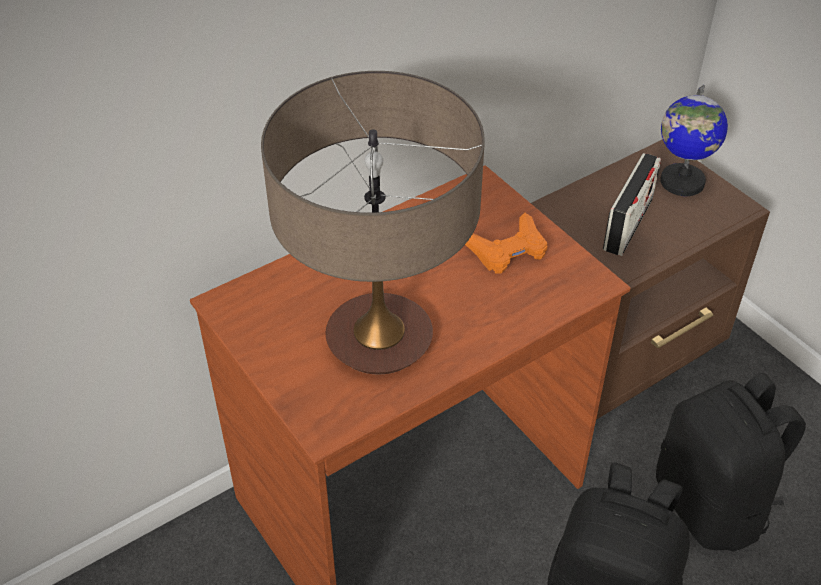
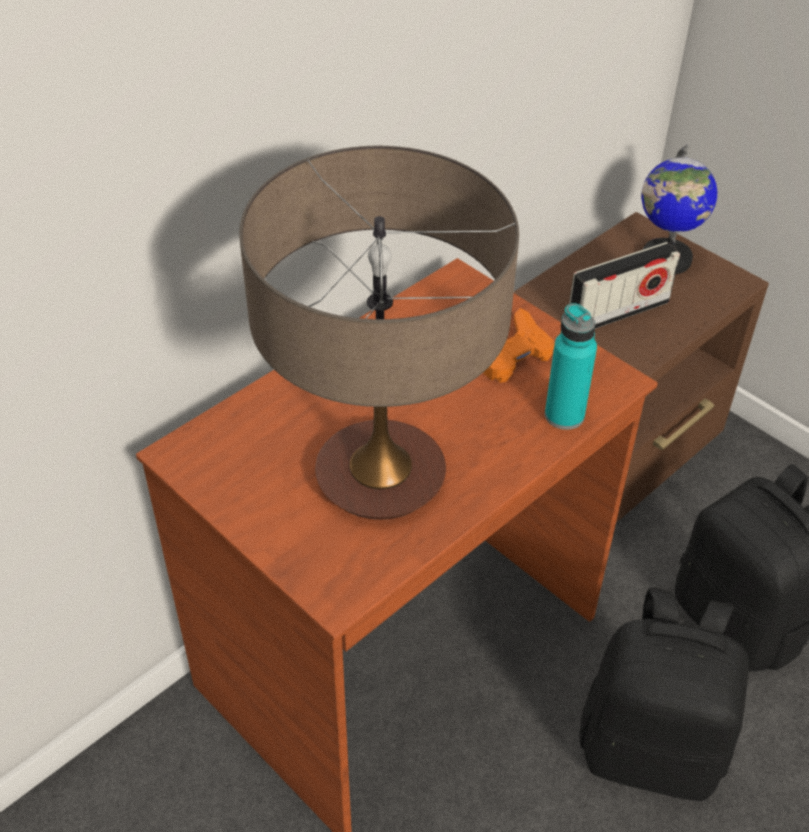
camera: 10 degrees left, 0 degrees up
radio [603,153,661,256] -> radio turned 45 degrees clockwise [569,242,680,329]
none -> turquoise bottle [545,303,597,430]

